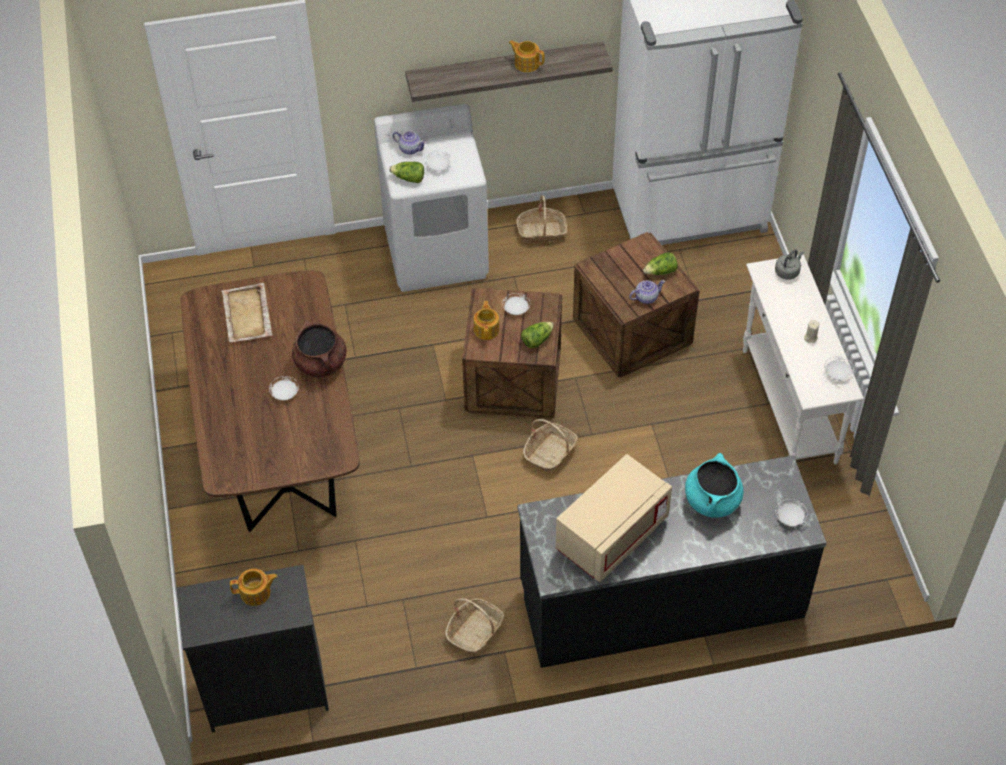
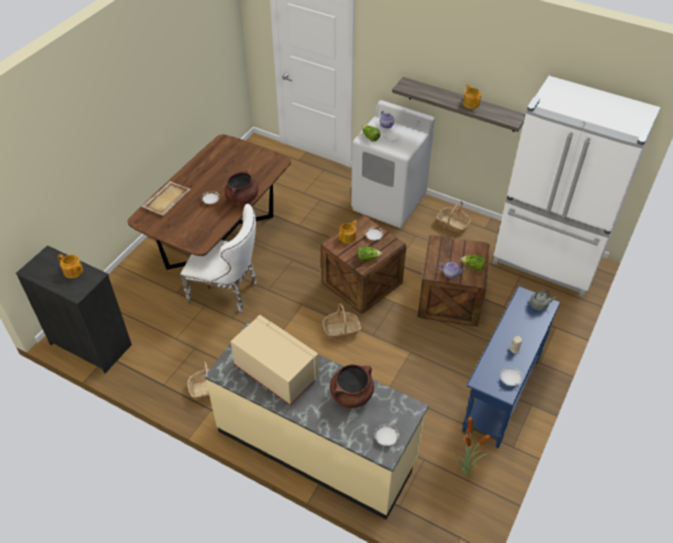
camera: 40 degrees right, 5 degrees down
beige tray [221,283,272,343] -> beige tray moved to [142,181,191,216]
black counter [518,455,827,668] -> beige counter [204,322,429,520]
beige microwave [556,454,672,582] -> beige microwave turned 135 degrees counterclockwise [231,315,319,405]
turquoise cooking pot [685,453,743,518] -> brown cooking pot [330,364,374,408]
white console table [743,254,864,464] -> blue console table [462,286,561,448]
none -> white chair [180,204,257,312]
none -> potted plant [451,417,490,476]

